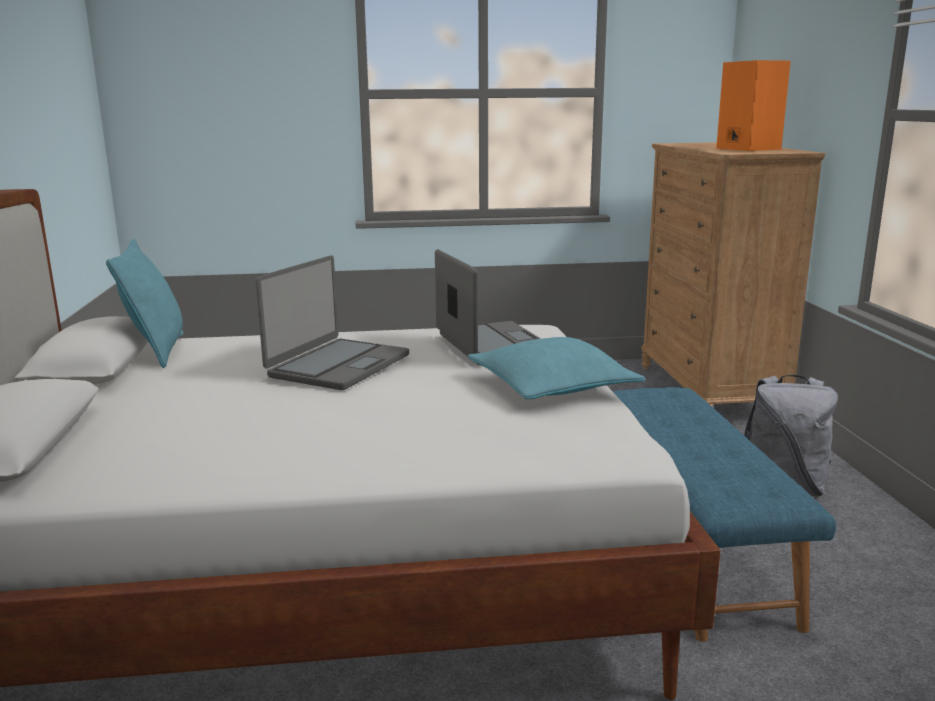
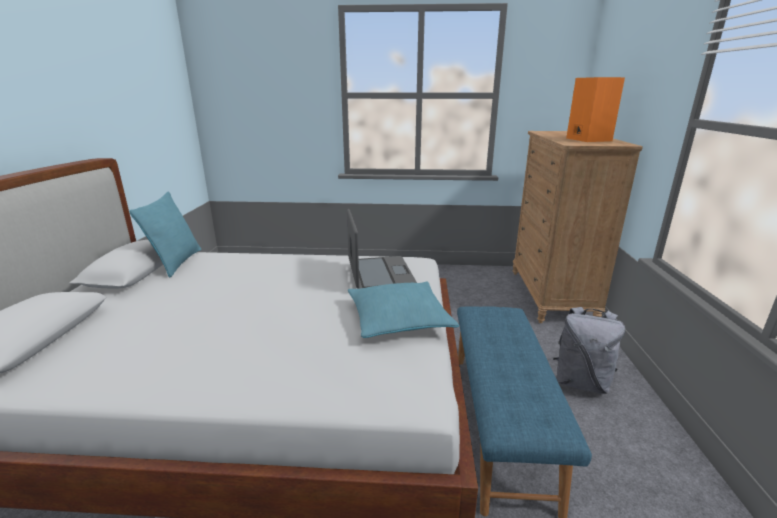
camera: 10 degrees right, 5 degrees up
laptop [255,255,409,390] -> none

